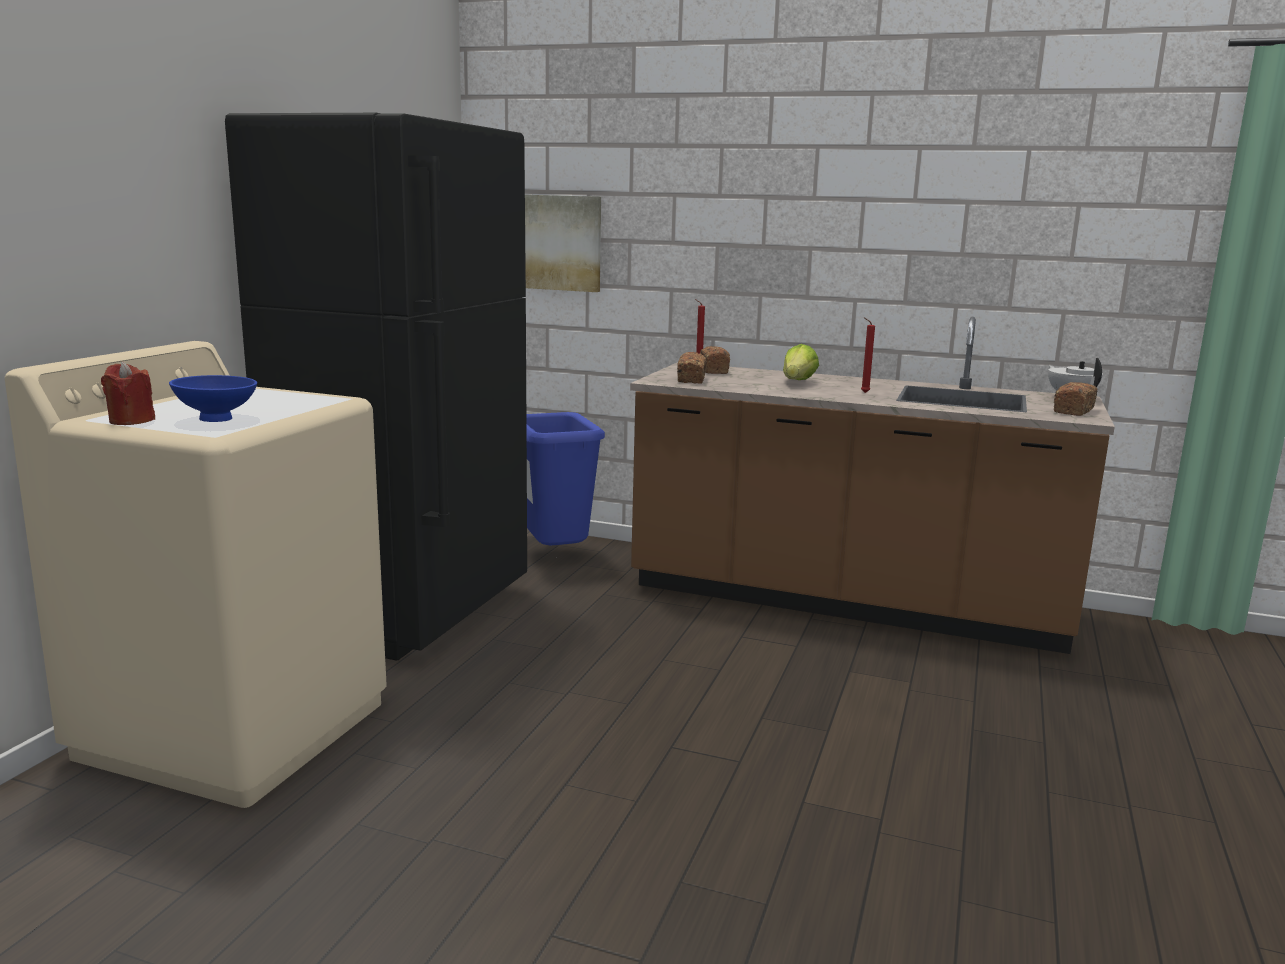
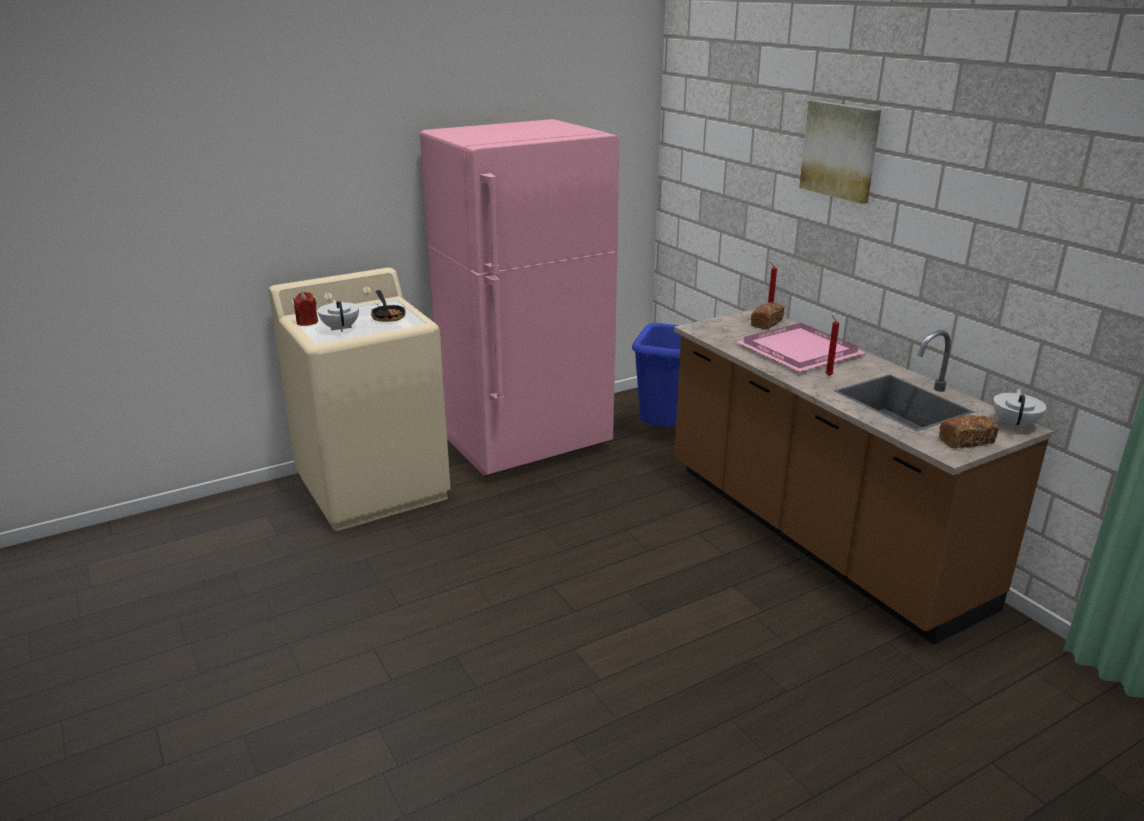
camera: 40 degrees right, 10 degrees up
blue bowl [169,375,257,422] -> white teapot [318,299,359,332]
black fridge [225,113,527,661] -> pink fridge [420,119,620,475]
picture [525,195,601,292] -> picture moved to [799,100,881,204]
bread [677,352,707,384] -> none
lettuce [783,344,819,380] -> pink tray [737,323,865,372]
none -> frying pan [370,290,406,322]

